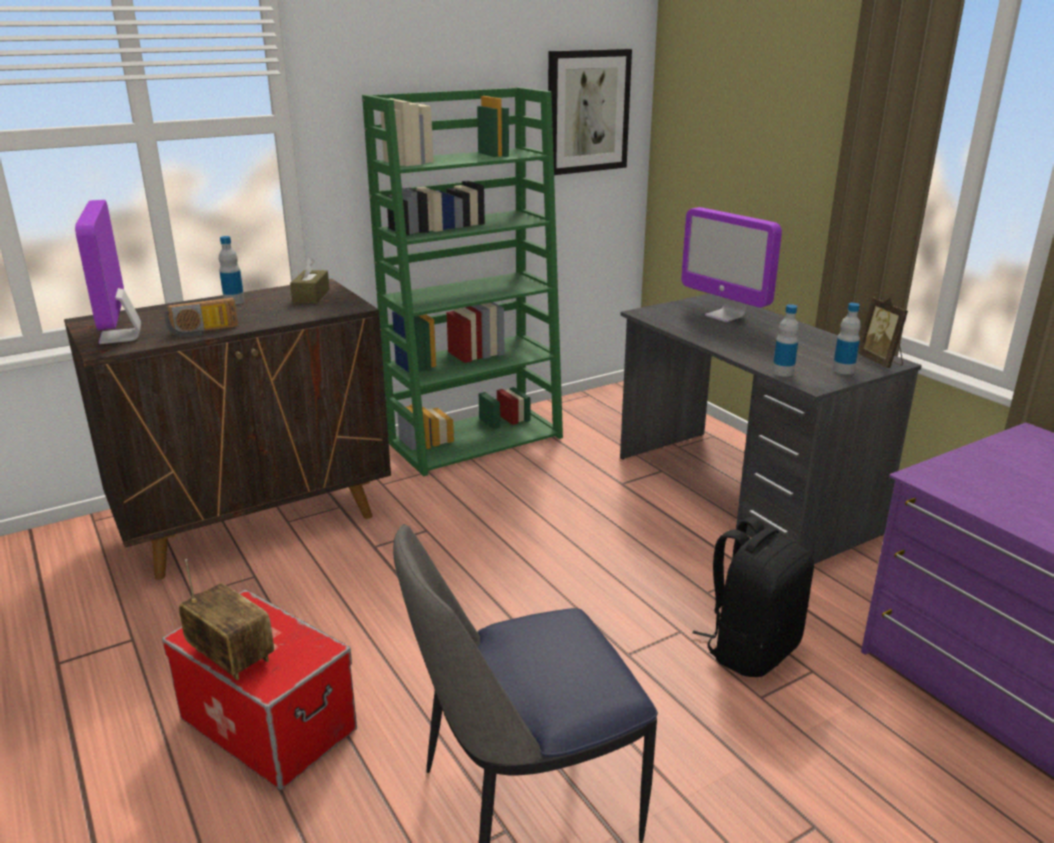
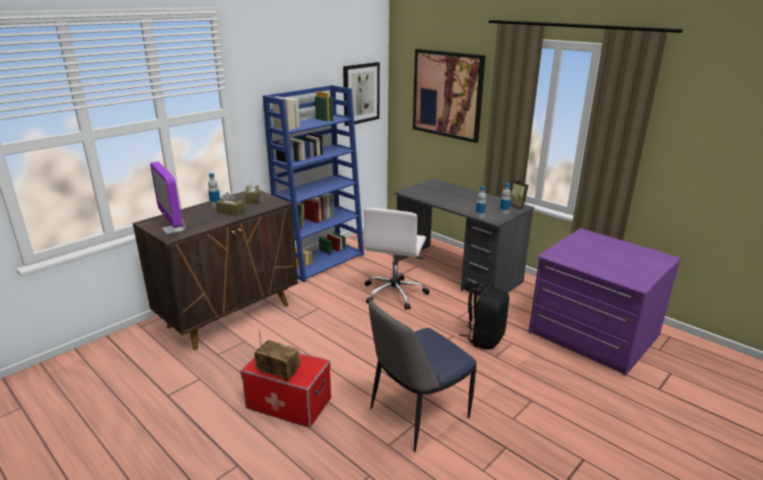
camera: 15 degrees left, 0 degrees up
radio [164,298,238,337] -> none
green bookcase [362,87,563,476] -> blue bookcase [263,85,364,283]
monitor [681,207,782,322] -> none
none -> brown tissue box [215,192,245,216]
none -> white office chair [364,208,430,310]
none -> picture [413,49,486,143]

